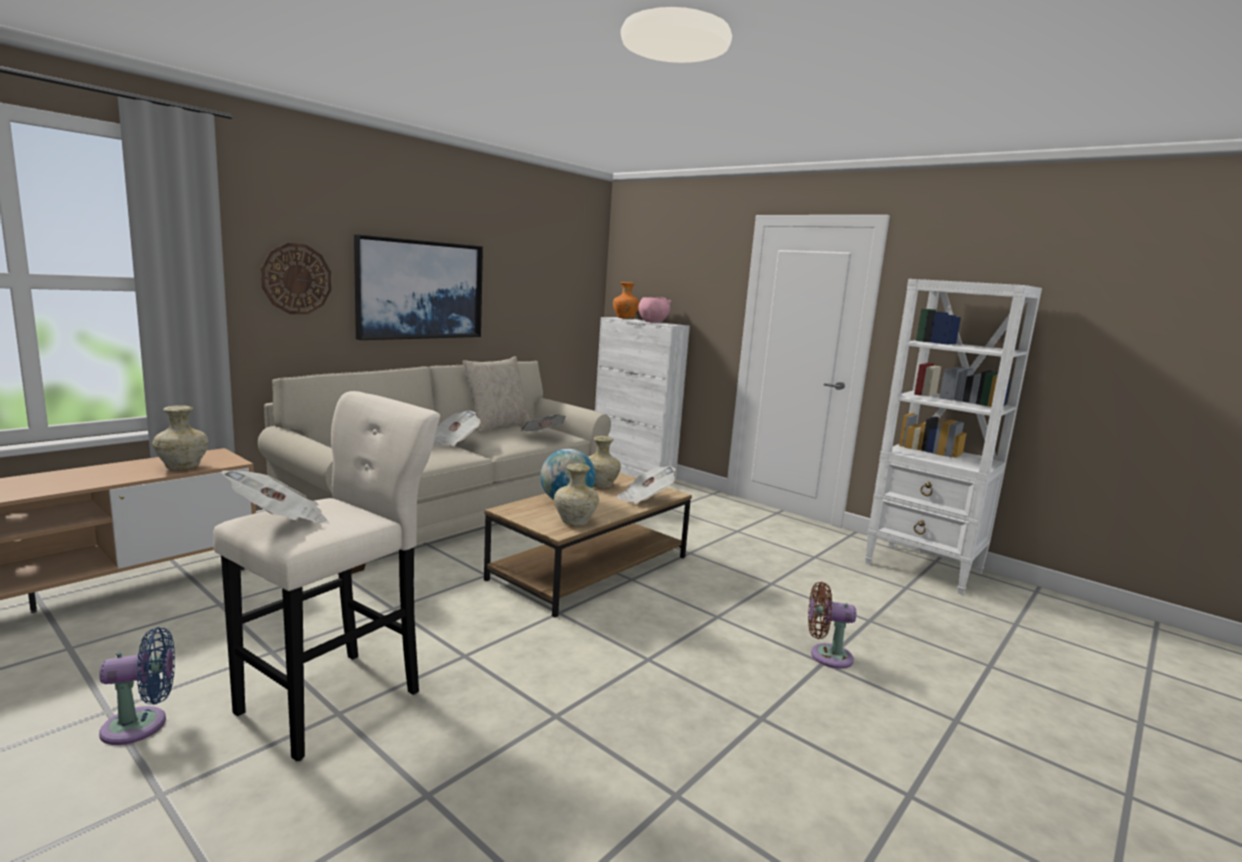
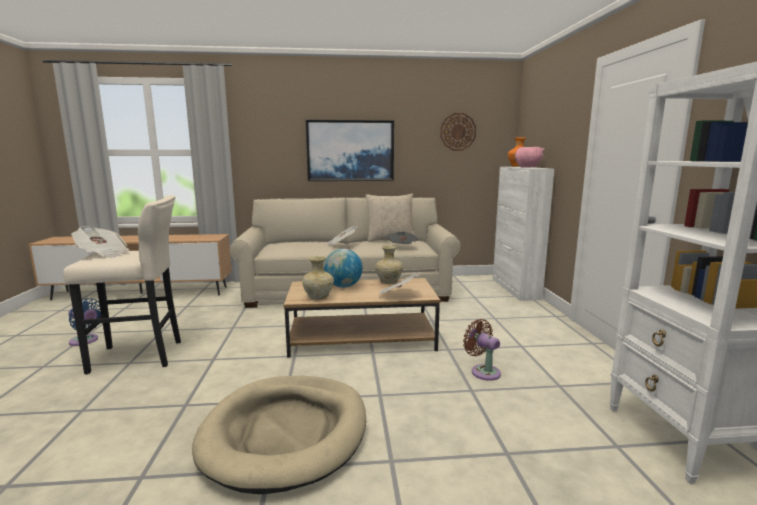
camera: 45 degrees right, 0 degrees up
beige vase [153,405,208,470] -> none
wall clock [261,243,332,314] -> wall clock moved to [440,113,476,151]
brown fan [808,582,856,669] -> brown fan moved to [463,319,501,381]
none -> beige dog bed [192,376,366,494]

